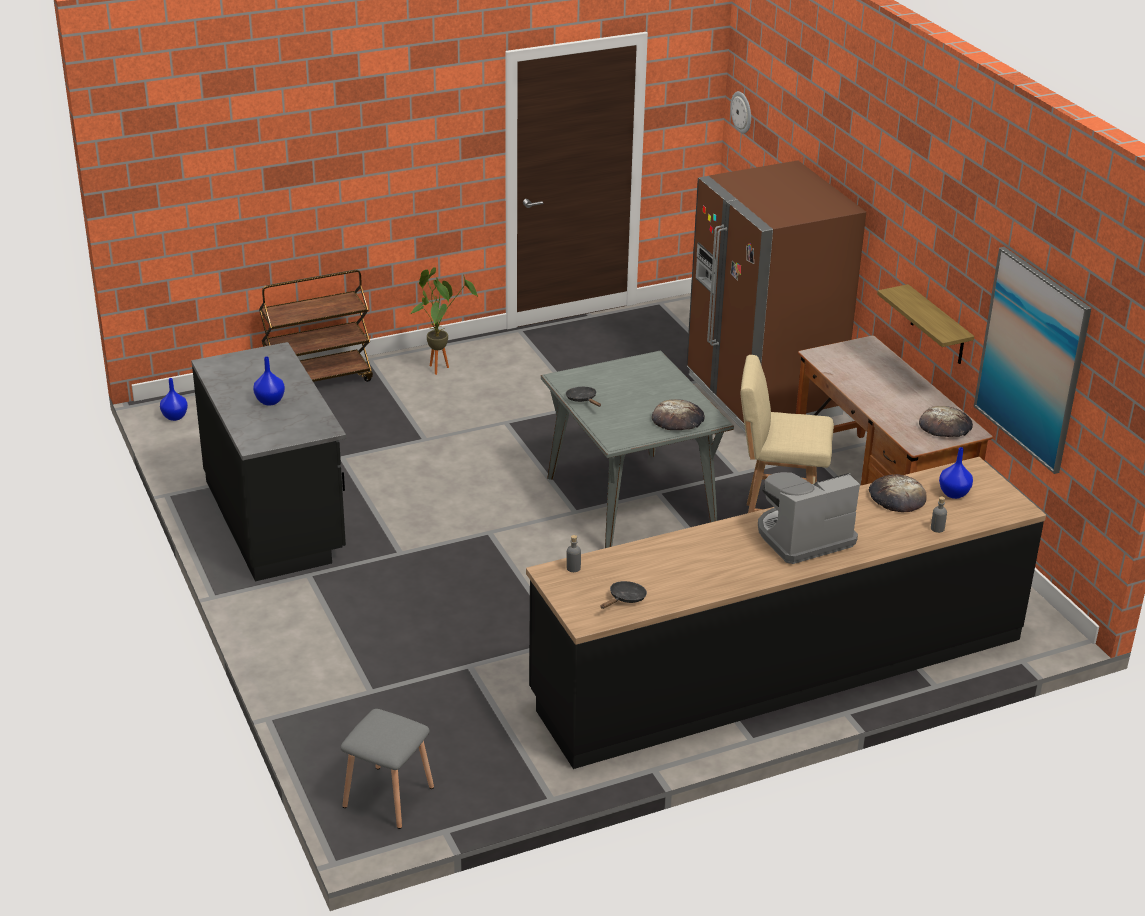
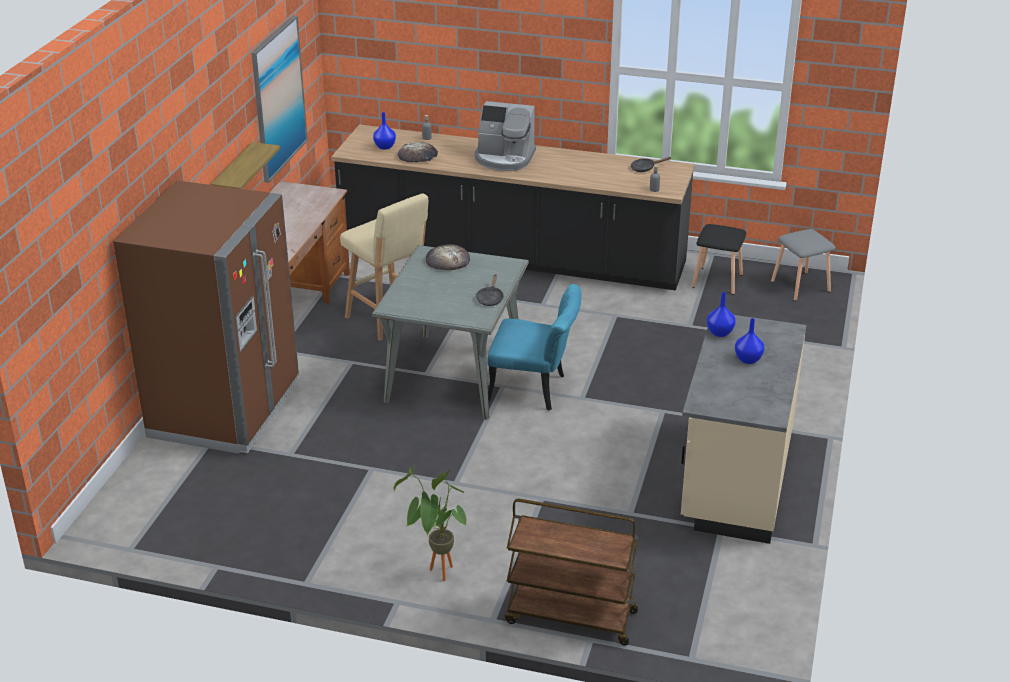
camera: 140 degrees left, 0 degrees up
blue vase [160,378,188,421] -> blue vase moved to [707,292,736,337]
black counter [191,342,346,581] -> beige counter [681,315,806,544]
wall clock [730,91,751,134] -> none
bread [919,406,973,437] -> none
none -> turquoise chair [487,284,581,410]
none -> black stool [692,224,746,295]

